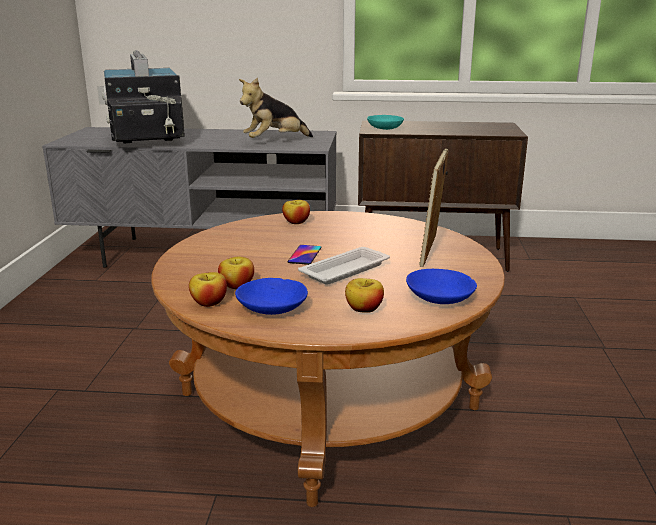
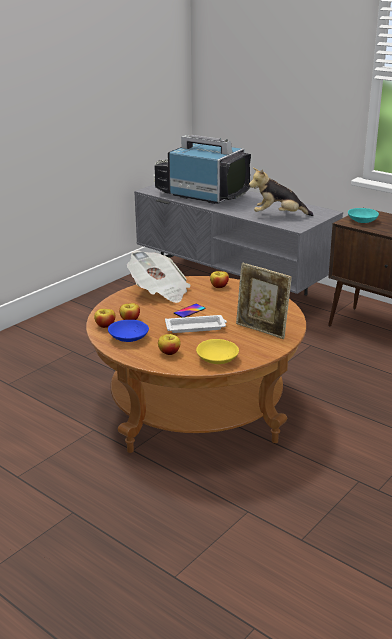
camera: 35 degrees right, 5 degrees up
television [97,50,185,143] -> television turned 105 degrees clockwise [153,135,251,204]
blue bowl [406,269,477,304] -> yellow bowl [196,339,239,364]
picture frame [419,149,448,267] -> picture frame turned 105 degrees counterclockwise [236,263,292,339]
none -> newspaper [127,250,191,303]

